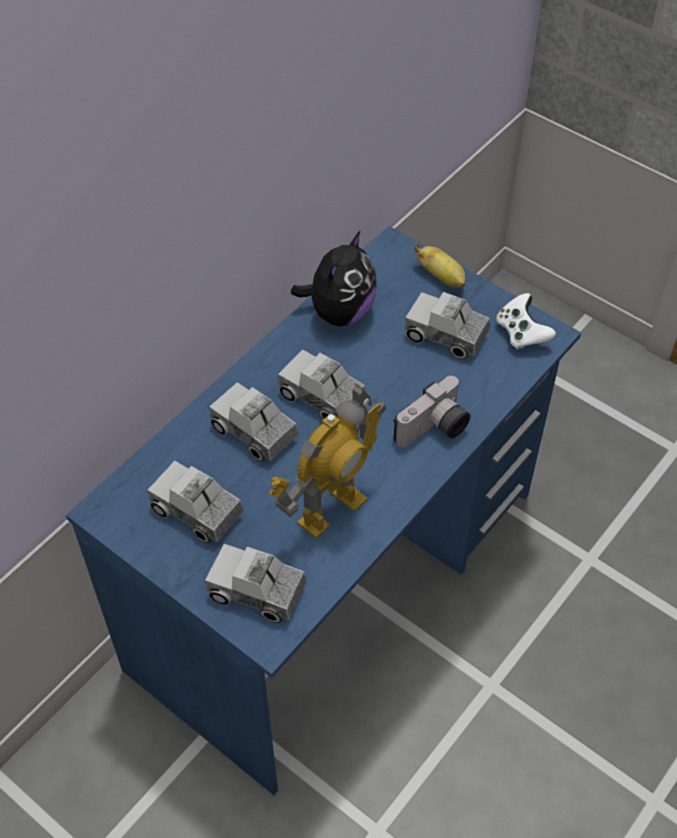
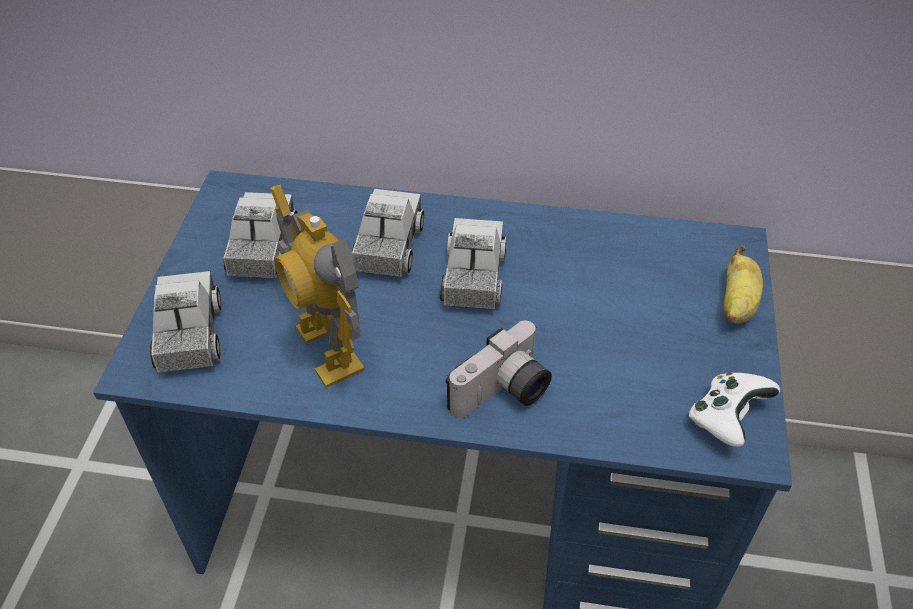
camera: 60 degrees right, 5 degrees down
toy robot [269,384,386,539] -> toy robot turned 45 degrees clockwise [270,184,365,388]
plush toy [291,230,377,326] -> none
camera [394,376,471,447] -> camera turned 60 degrees counterclockwise [446,321,552,418]
toy truck [405,292,490,360] -> none

